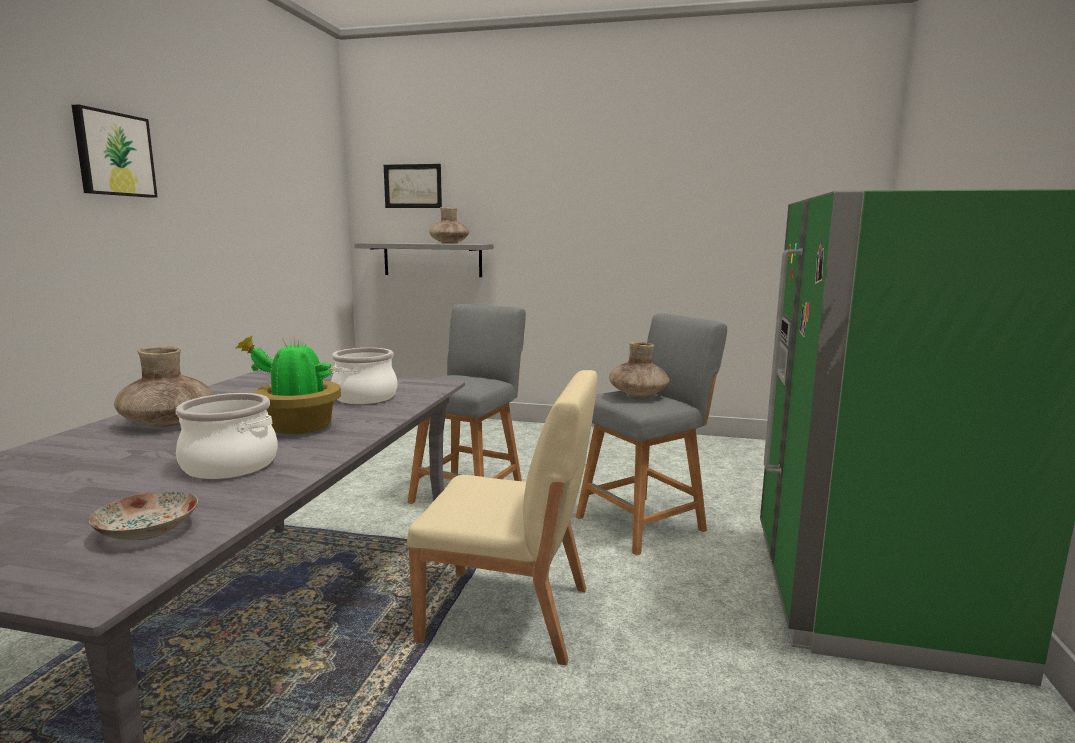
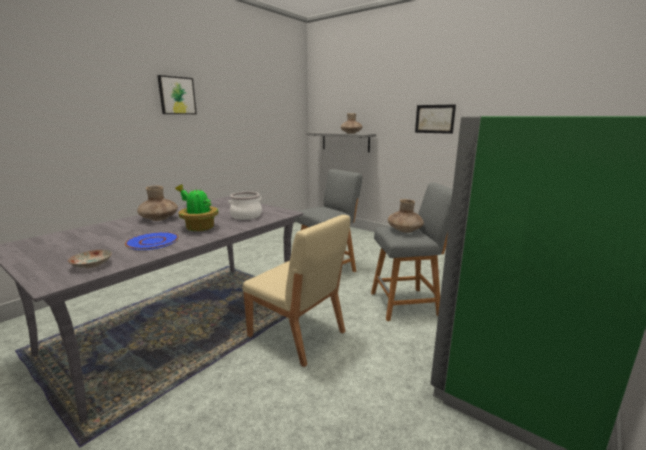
camera: 25 degrees right, 5 degrees up
cooking pot [176,393,278,479] -> blue plate [125,232,178,250]
picture [384,164,442,208] -> picture moved to [415,104,456,134]

